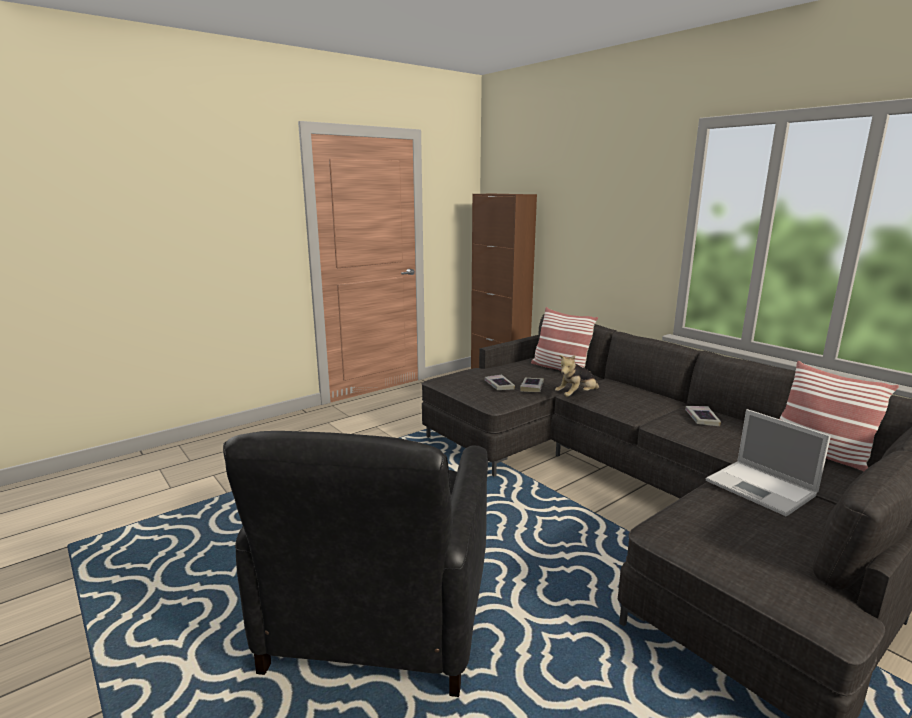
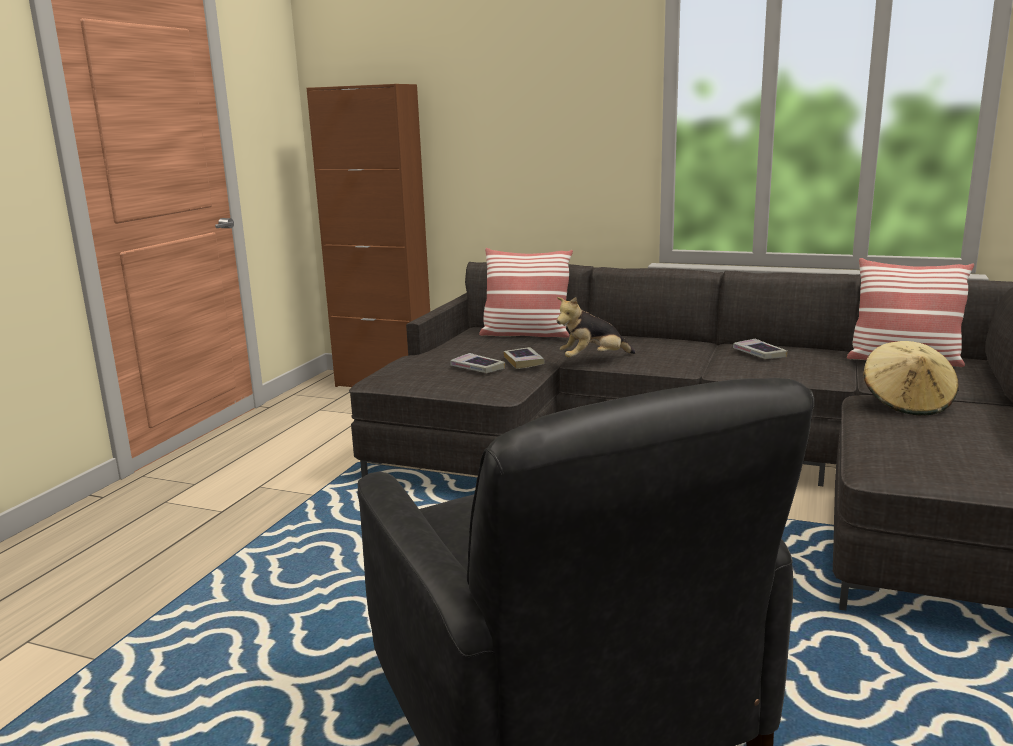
camera: 30 degrees left, 0 degrees up
plush toy [555,355,600,397] -> plush toy turned 45 degrees clockwise [557,297,636,357]
laptop [706,409,831,516] -> beige hat [863,341,959,415]

